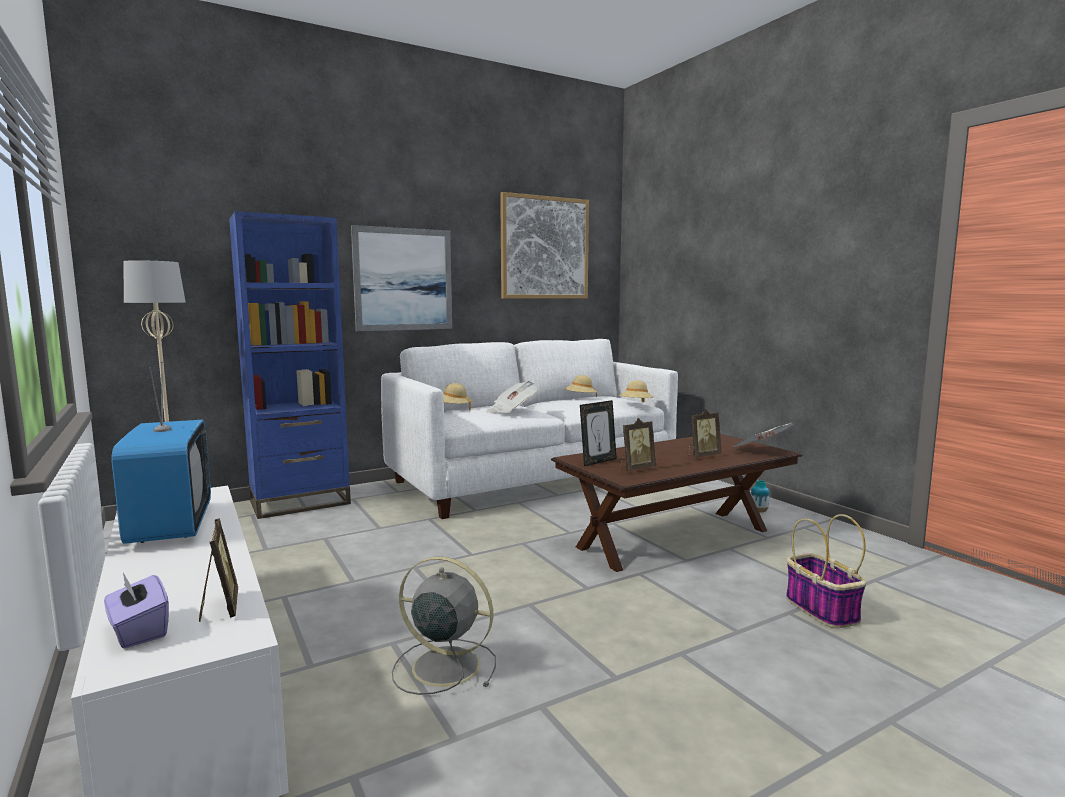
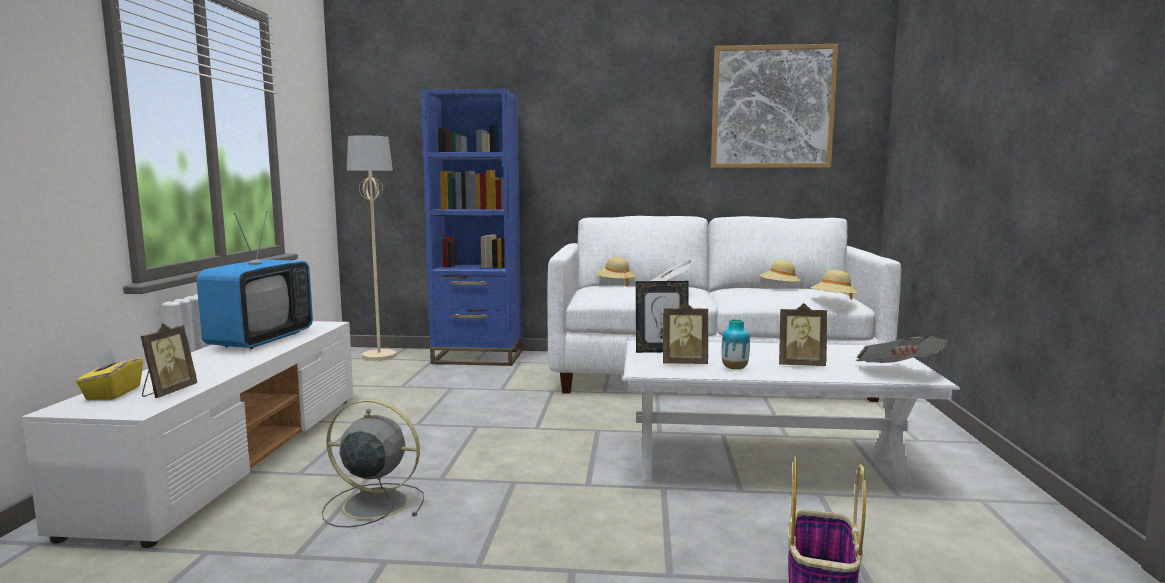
camera: 35 degrees right, 0 degrees up
purple tissue box [104,573,169,649] -> yellow tissue box [76,349,143,400]
picture [351,225,452,331] -> none
grey fan [392,557,496,695] -> grey fan turned 45 degrees counterclockwise [322,399,424,527]
brown coffee table [551,434,802,572] -> white coffee table [623,340,960,490]
vase [751,480,770,513] -> vase moved to [721,319,750,370]

